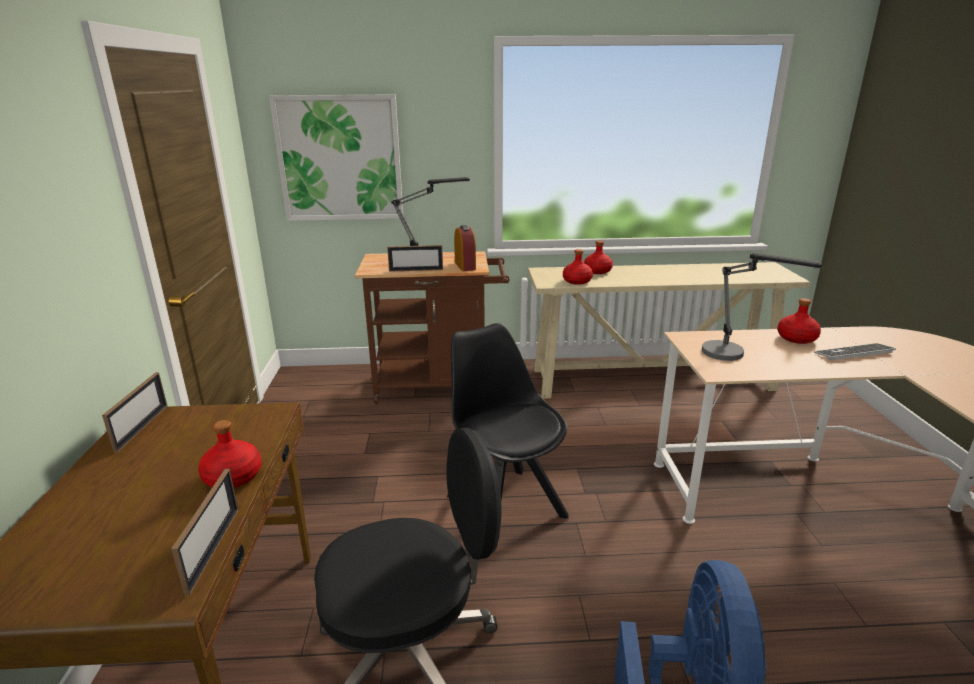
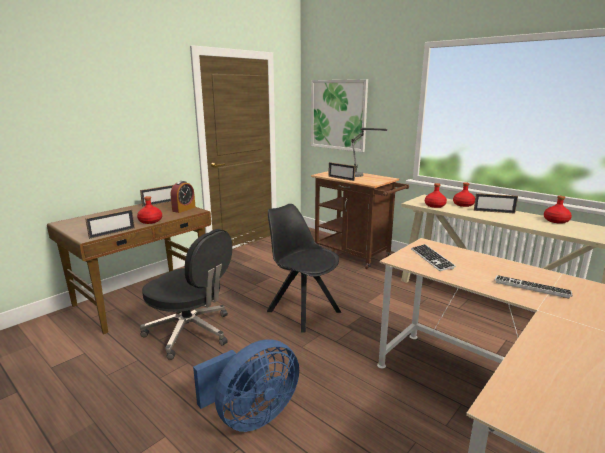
camera: 45 degrees right, 5 degrees down
black chair [447,323,569,519] -> black chair turned 60 degrees counterclockwise [267,204,341,333]
alarm clock [454,225,476,271] -> alarm clock moved to [171,181,195,213]
table lamp [702,253,822,361] -> keyboard [411,244,456,271]
red bottle [777,298,821,344] -> red bottle moved to [544,196,572,224]
none -> picture frame [474,193,518,214]

